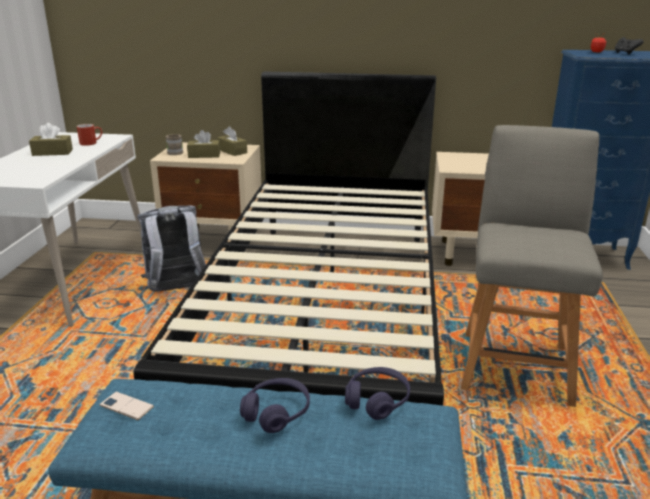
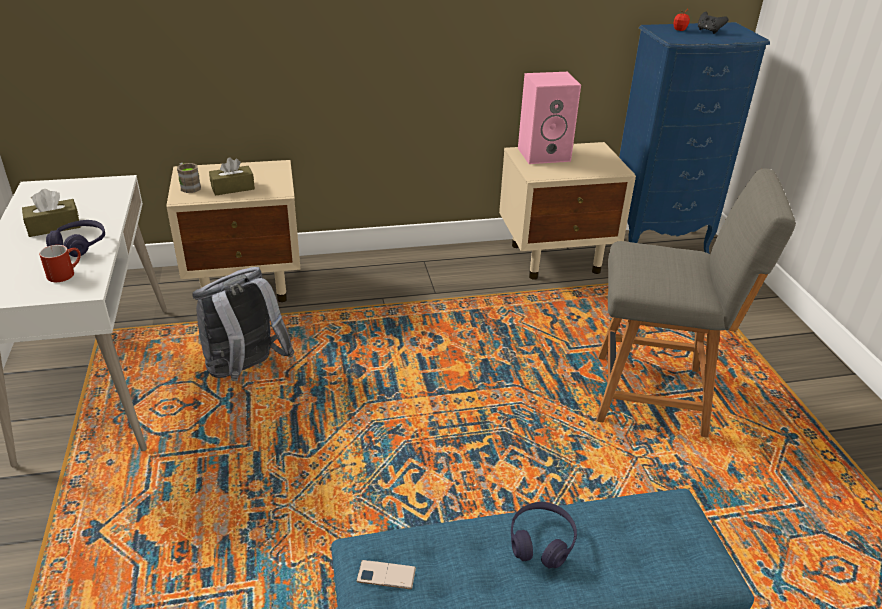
camera: 20 degrees left, 10 degrees up
red mug [77,124,102,146] -> red mug moved to [39,245,81,282]
black bed [133,72,444,406] -> none
brown tissue box [217,126,247,156] -> none
purple headphones [345,367,410,420] -> purple headphones moved to [46,220,105,257]
grey chair [461,125,603,407] -> grey chair turned 105 degrees clockwise [597,169,796,438]
none -> pink speaker [518,72,581,164]

